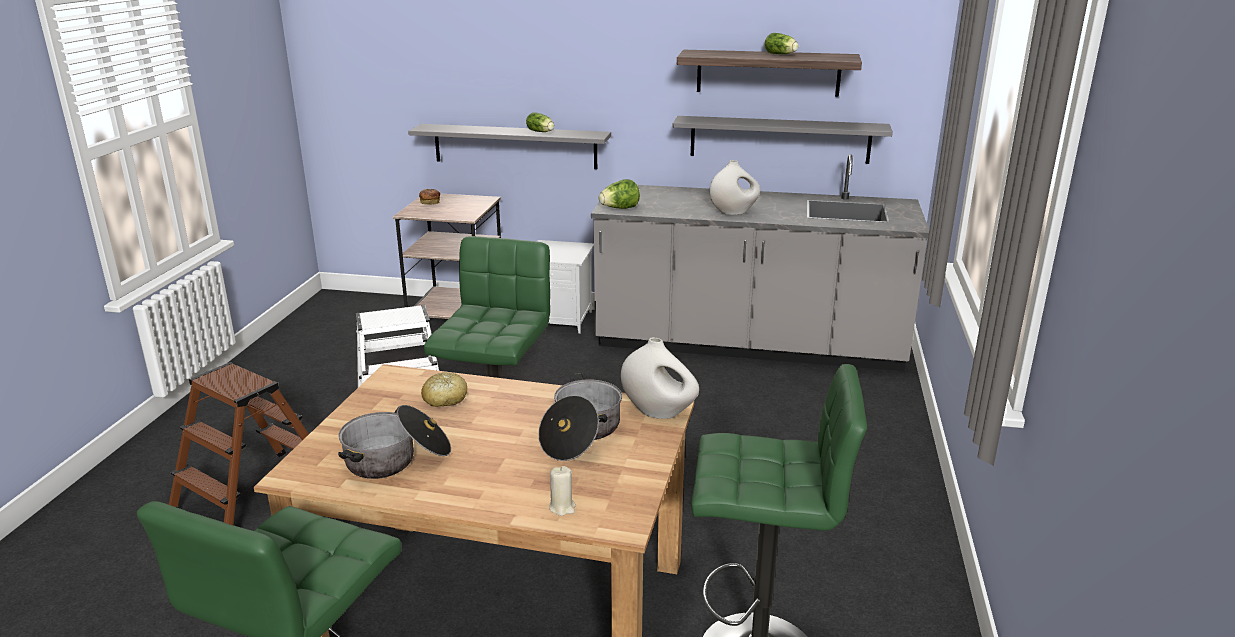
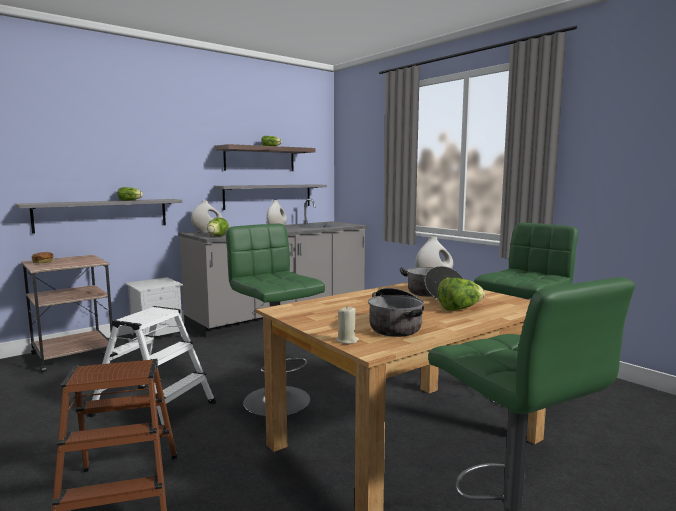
camera: 50 degrees left, 15 degrees down
bread [421,372,467,407] -> none
beige candle [549,466,576,516] -> beige candle moved to [336,306,359,344]
none -> white vase [191,200,223,233]
none -> lettuce [437,278,485,311]

